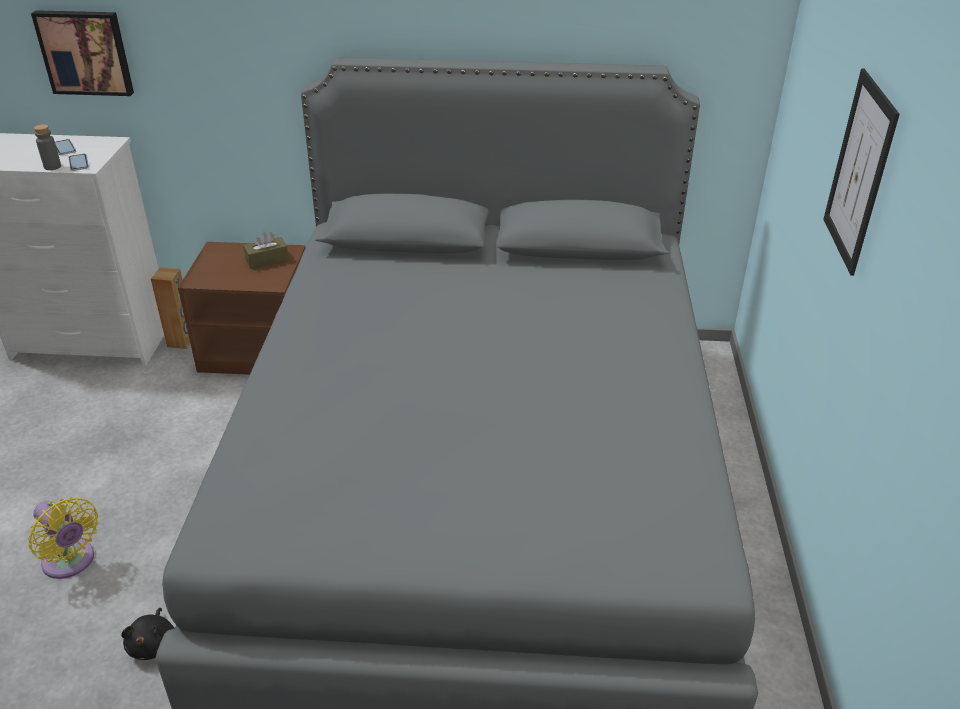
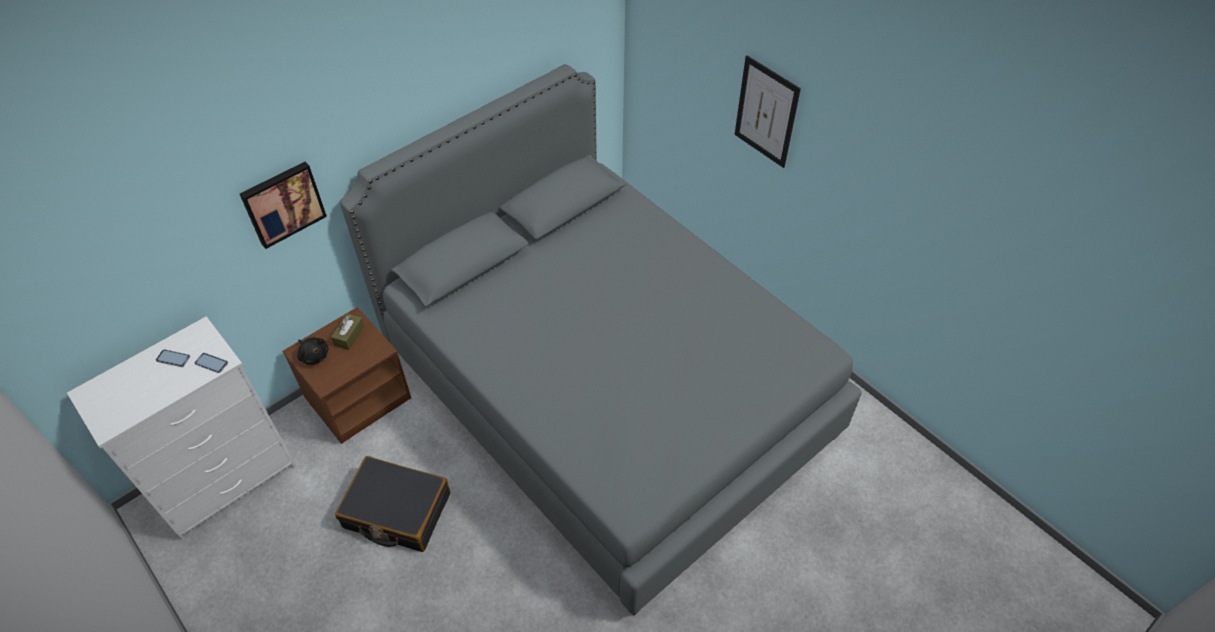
camera: 45 degrees left, 15 degrees up
yellow fan [28,497,99,579] -> none
picture [31,10,134,96] -> picture moved to [240,162,327,249]
grey bottle [34,124,61,170] -> none
black plush toy [121,608,175,660] -> black plush toy moved to [297,338,328,365]
brown speaker [151,268,190,349] -> none
none -> black suitcase [335,456,450,552]

